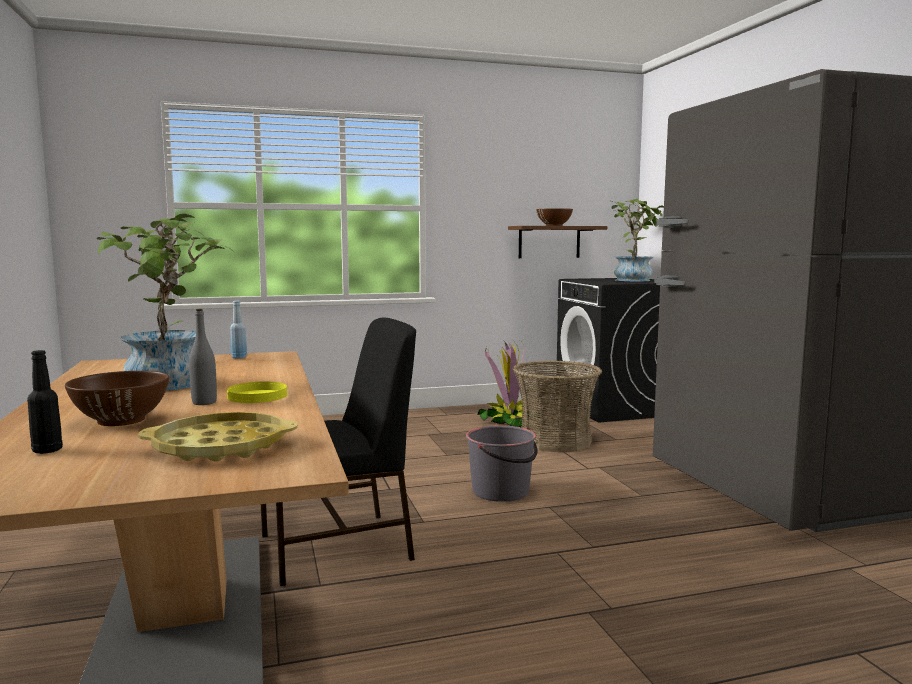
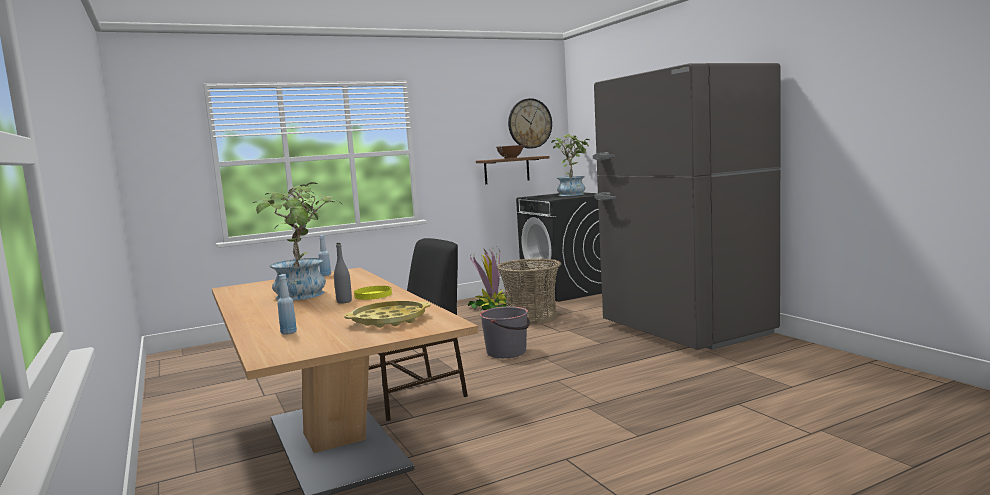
camera: 10 degrees left, 0 degrees up
black bottle [27,350,63,454] -> blue bottle [277,274,297,335]
brown bowl [65,371,169,426] -> none
none -> wall clock [508,98,552,149]

